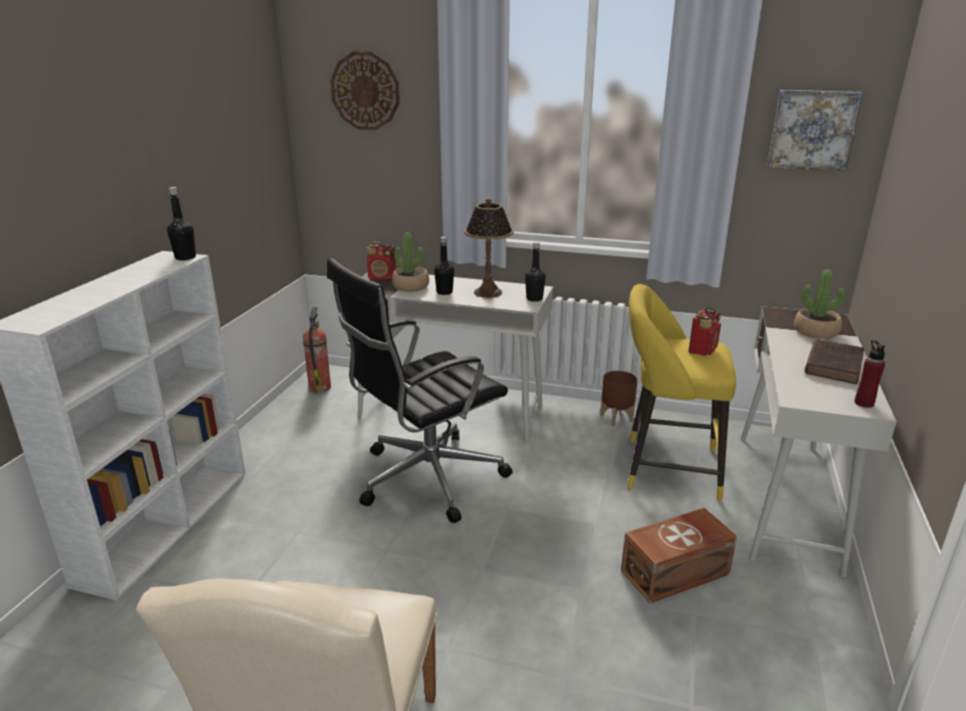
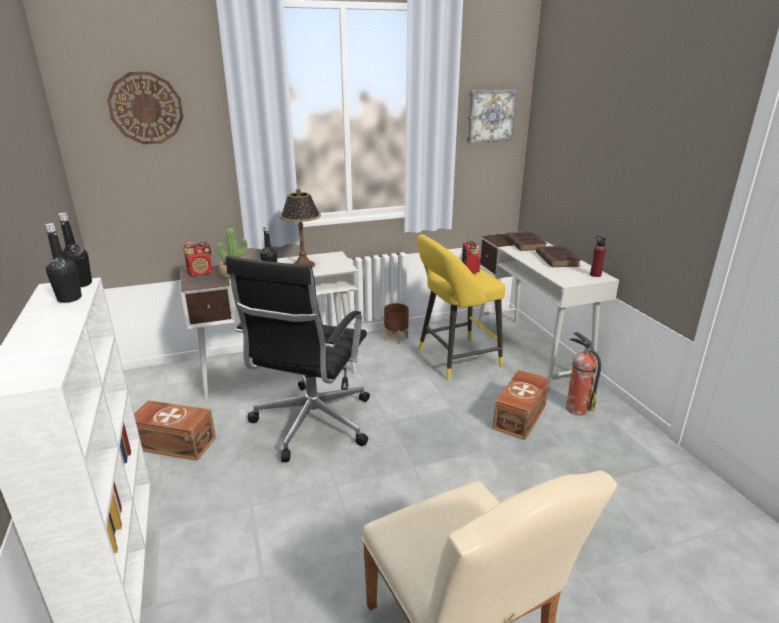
camera: 35 degrees left, 0 degrees up
fire extinguisher [303,307,331,393] -> fire extinguisher moved to [566,332,601,415]
black bottle [525,242,546,302] -> black bottle moved to [45,223,82,303]
potted plant [794,270,846,339] -> brown book [506,231,547,251]
none -> brown storage box [134,400,216,461]

